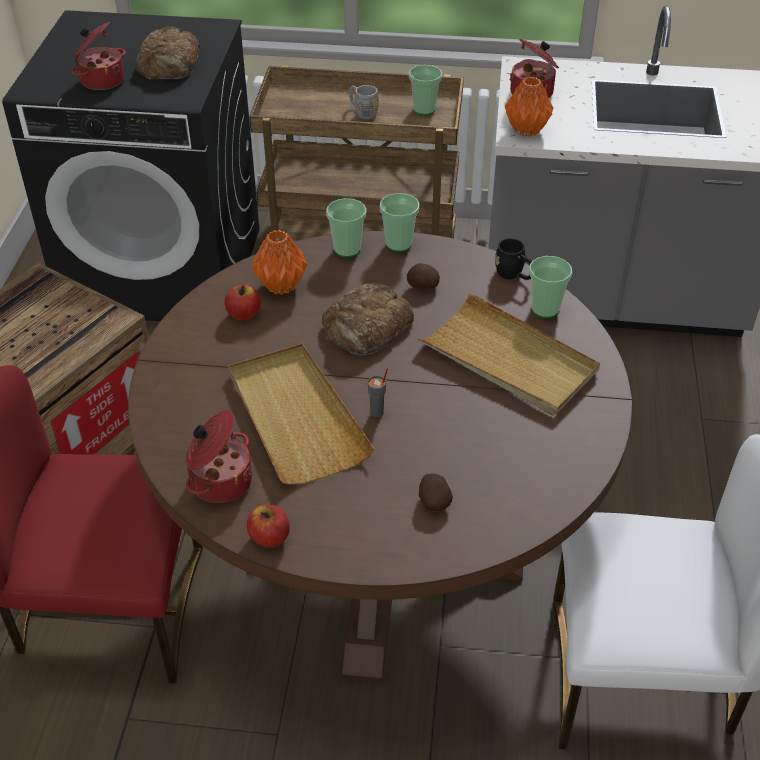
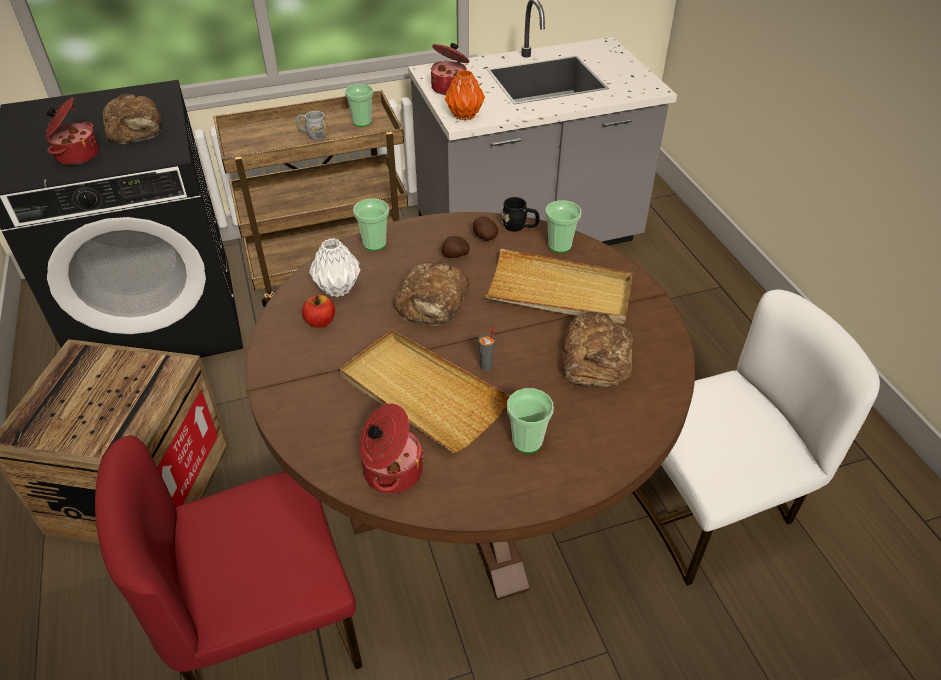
camera: 25 degrees left, 0 degrees up
apple [247,505,290,548] -> none
orange vase [252,230,307,295] -> white vase [309,238,360,297]
cup [380,193,419,252] -> cup moved to [507,388,554,453]
potato [419,473,453,511] -> potato moved to [473,216,498,241]
none -> bread [562,311,633,387]

